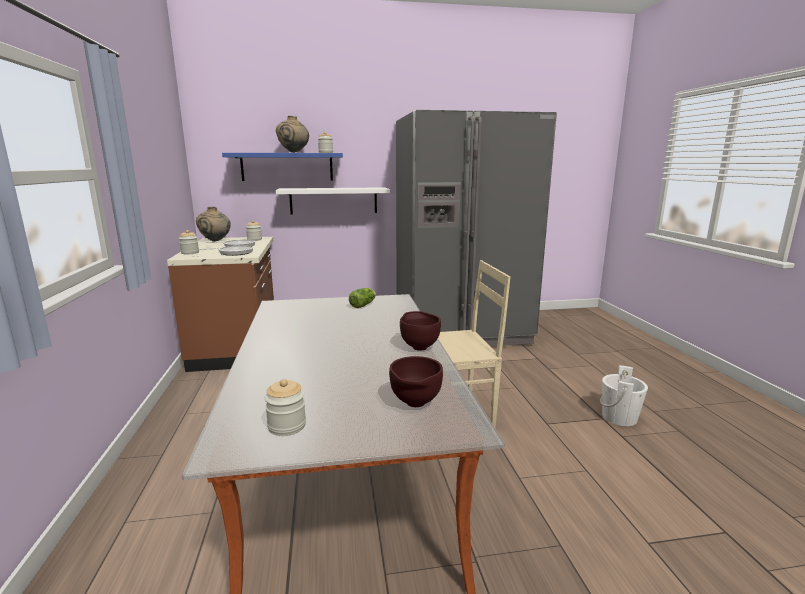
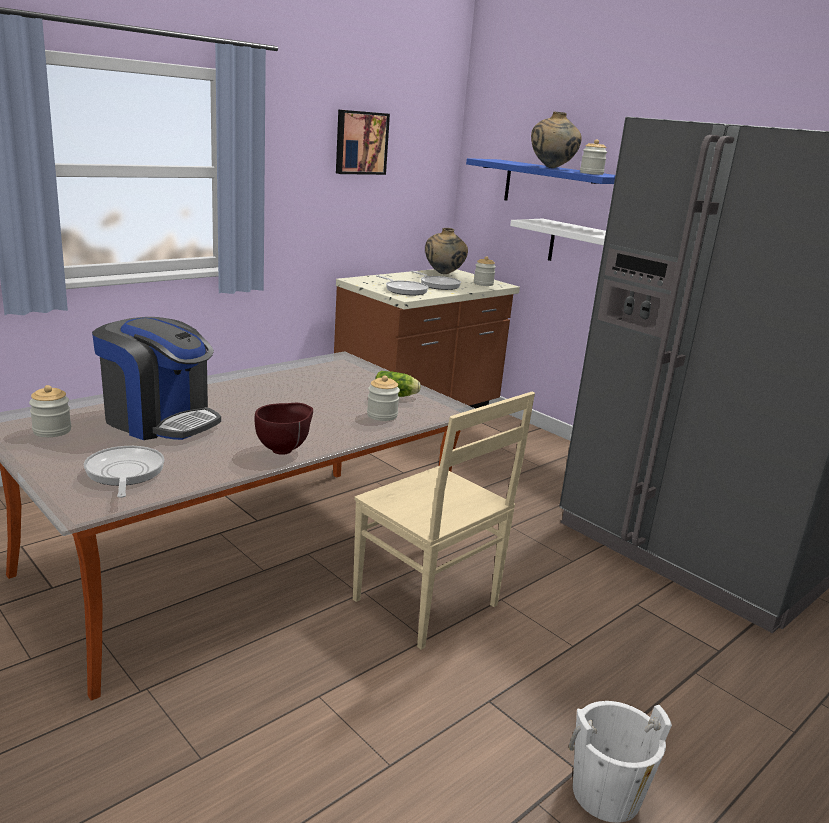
camera: 55 degrees right, 5 degrees up
jar [179,230,199,254] -> jar moved to [367,375,400,421]
brown bowl [389,356,443,407] -> frying pan [84,446,165,498]
none -> coffee machine [92,317,221,440]
none -> picture [336,110,390,175]

